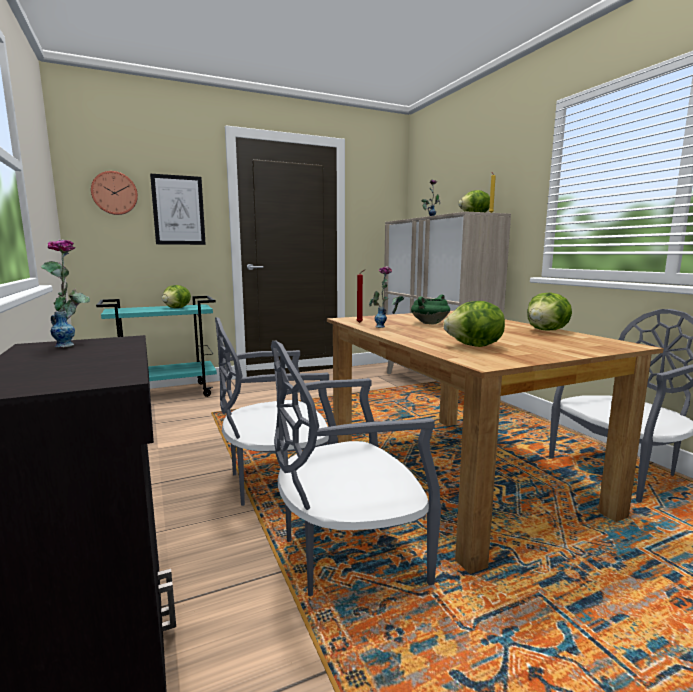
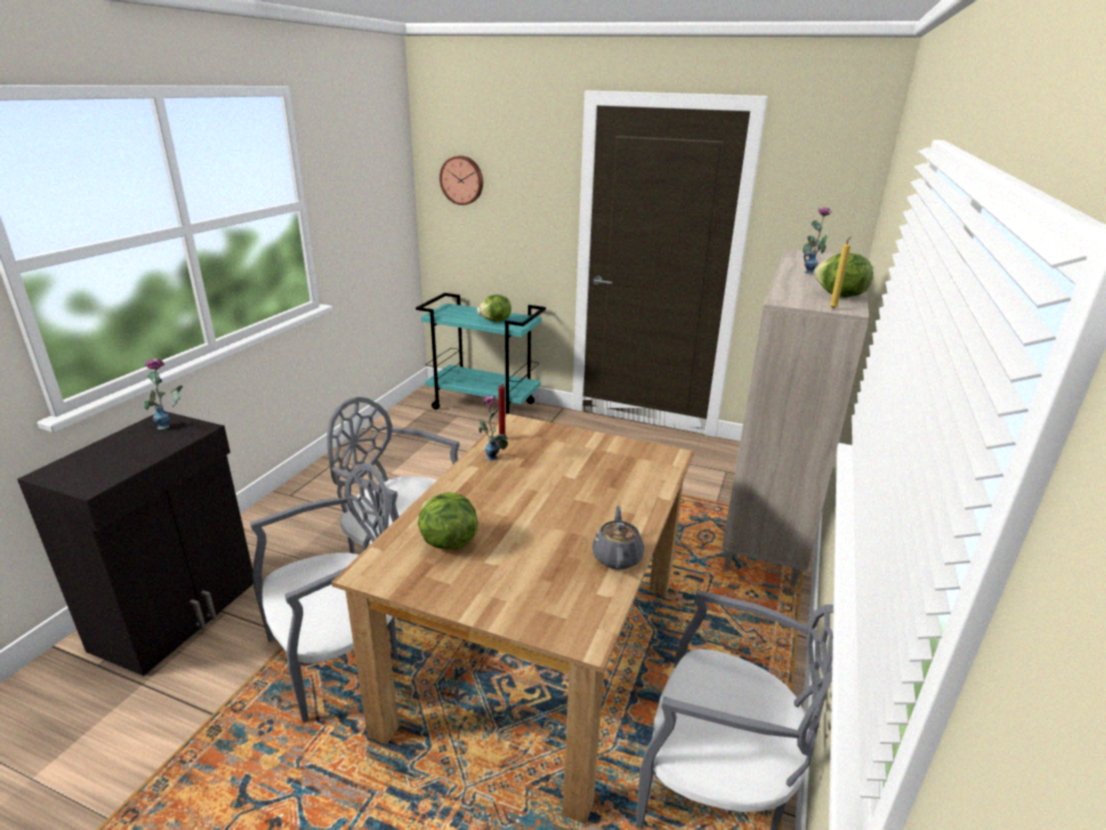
camera: 45 degrees right, 15 degrees up
picture [150,174,206,245] -> none
grey chair [271,341,441,596] -> grey chair turned 120 degrees clockwise [250,463,398,723]
green cooking pot [411,294,450,324] -> none
lettuce [527,293,572,330] -> grey teapot [592,506,644,569]

